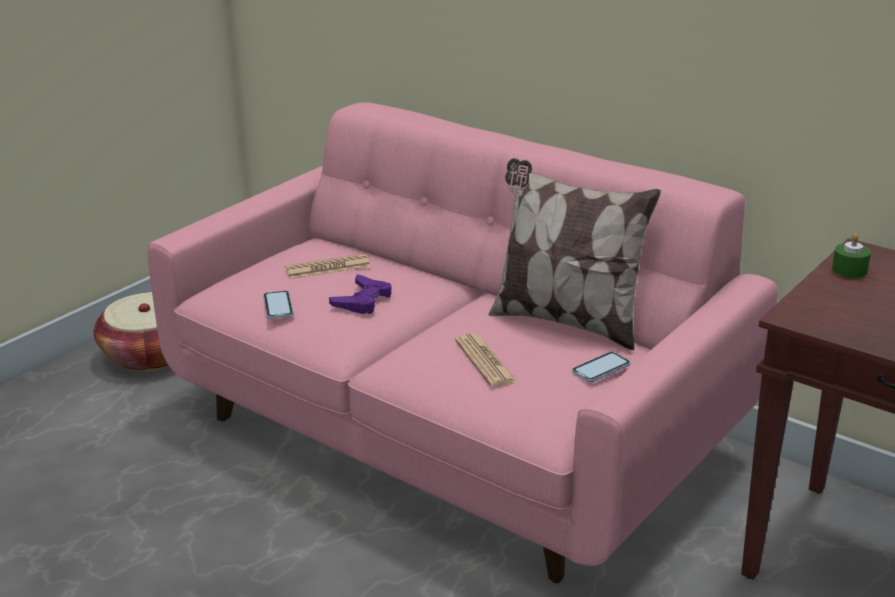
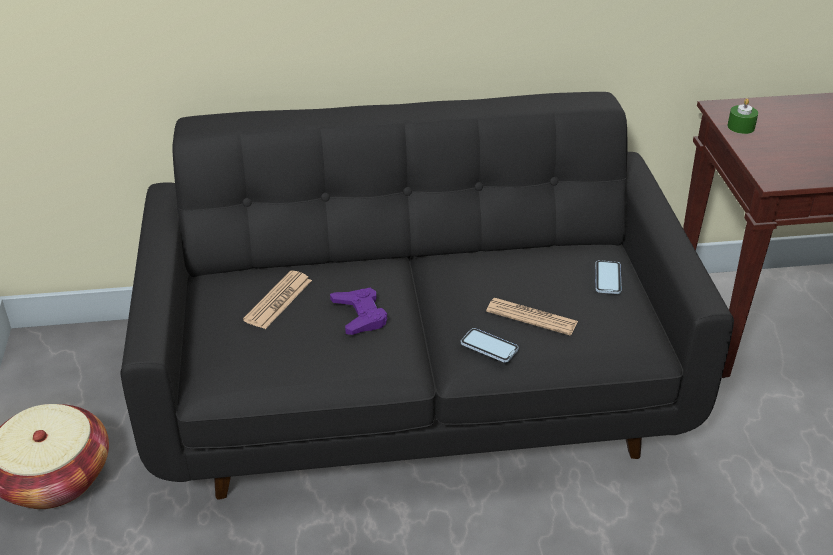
camera: 45 degrees left, 10 degrees up
pink sofa [147,102,777,583] -> black sofa [121,92,734,500]
phone [263,291,294,319] -> phone moved to [461,328,519,363]
pillow [488,158,661,350] -> none

